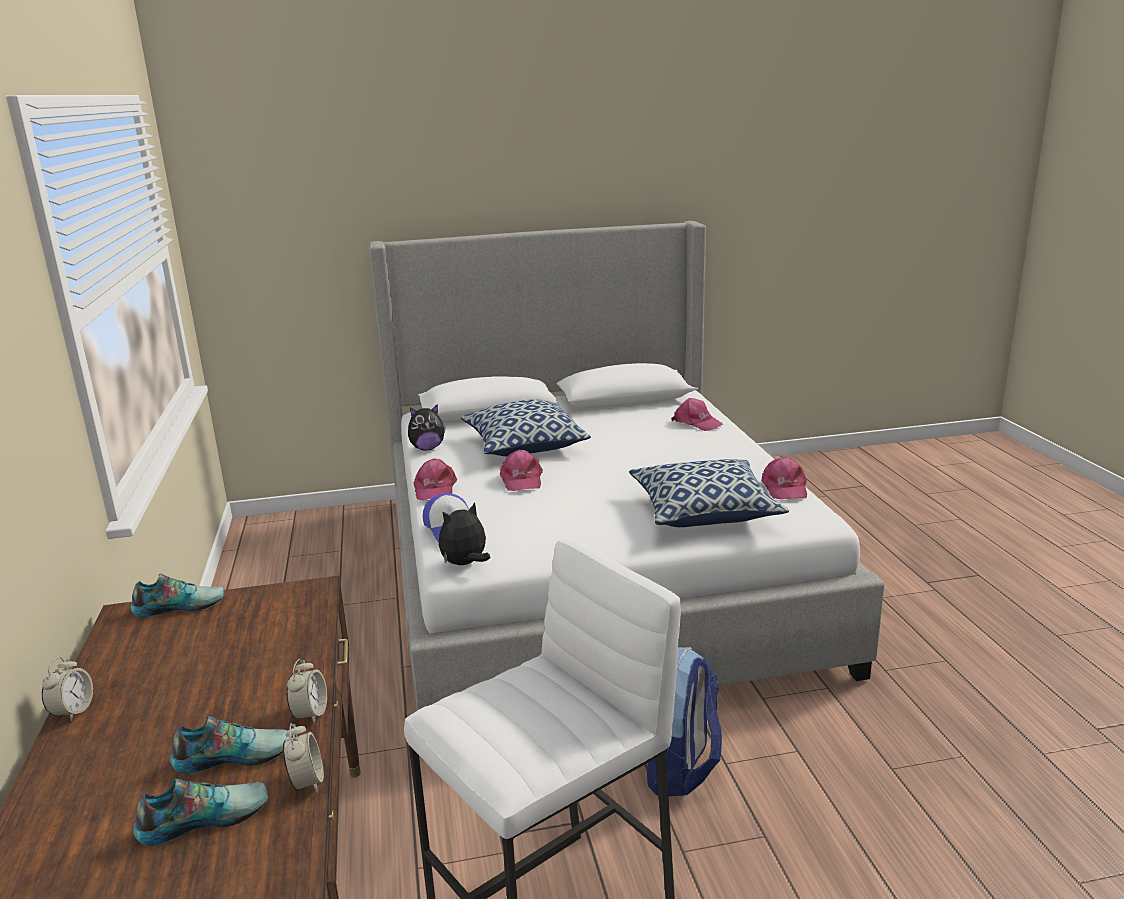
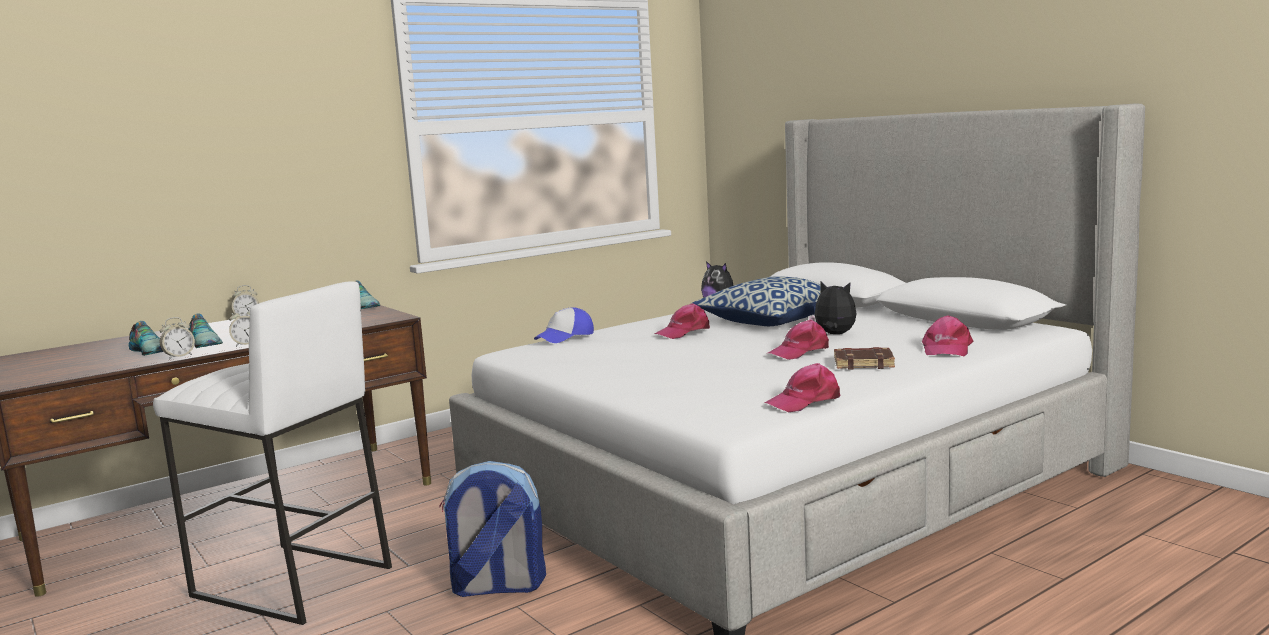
camera: 65 degrees right, 10 degrees down
pink cap [413,458,457,500] -> pink cap moved to [768,320,829,360]
plush toy [439,502,490,565] -> plush toy moved to [808,282,857,334]
pillow [629,459,789,527] -> none
none -> brown book [834,347,895,370]

